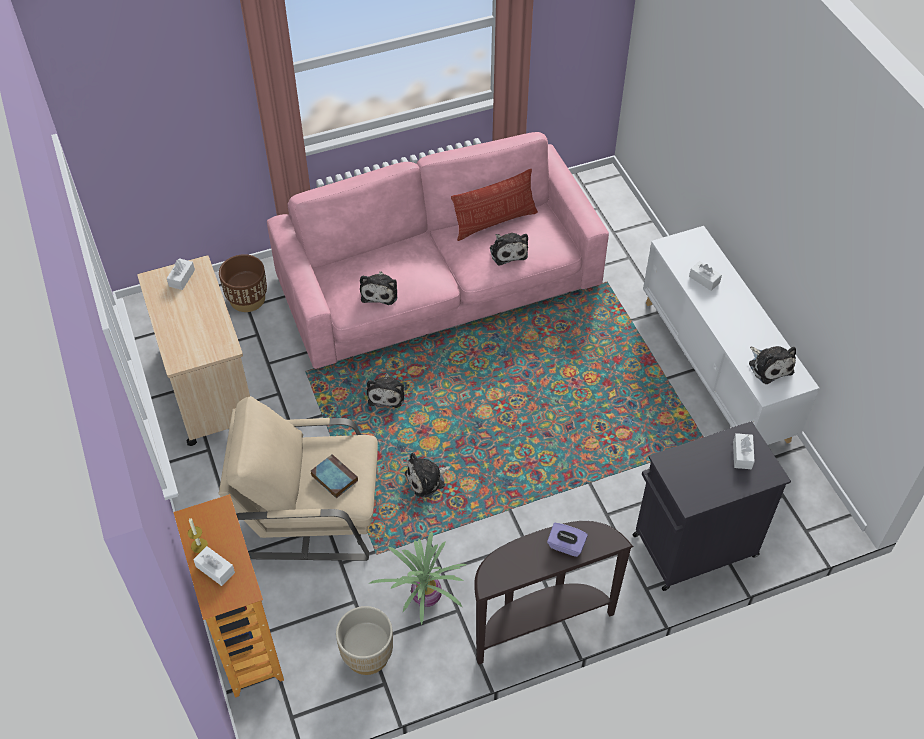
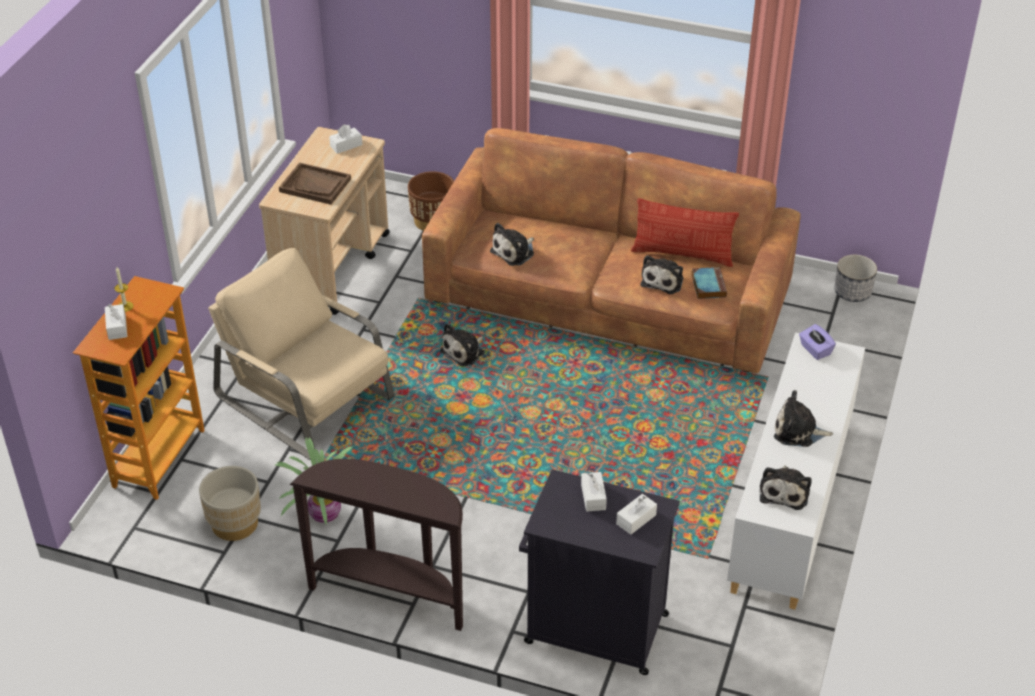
camera: 40 degrees right, 10 degrees down
pink sofa [267,132,609,369] -> brown sofa [422,128,801,373]
book [311,454,358,498] -> book moved to [691,267,727,299]
plush toy [405,453,451,497] -> plush toy moved to [774,390,833,447]
purple tissue box [547,523,588,557] -> purple tissue box moved to [799,324,836,360]
white tissue box [689,261,722,291] -> white tissue box moved to [581,472,607,512]
none -> brown tray [279,162,351,205]
none -> planter [834,255,877,302]

